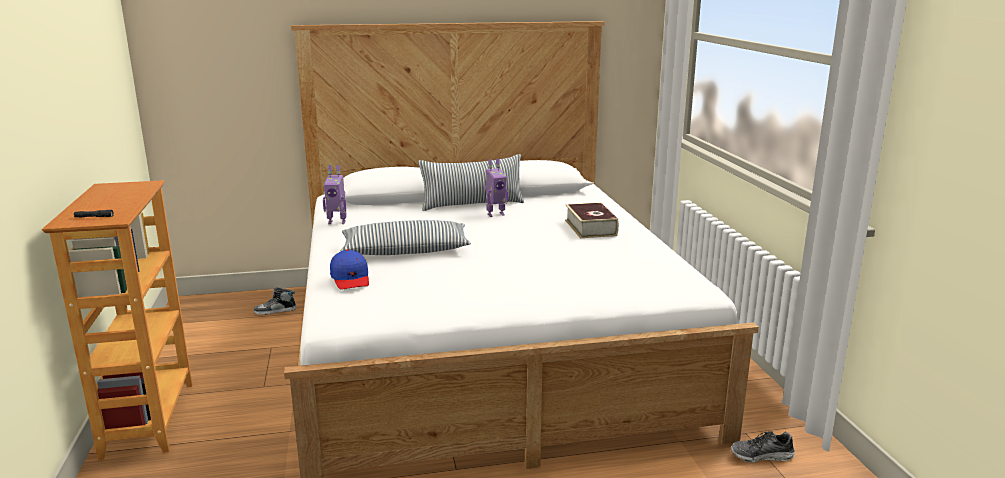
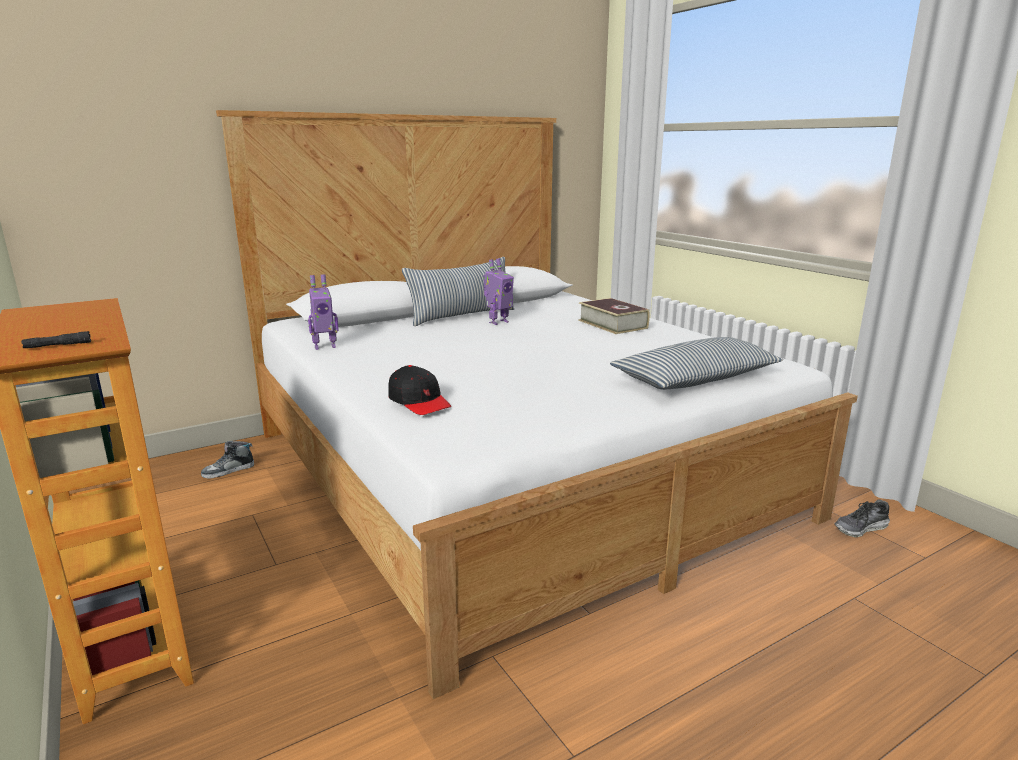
camera: 20 degrees left, 0 degrees up
blue cap [330,250,369,290] -> black cap [388,365,451,415]
pillow [341,220,471,255] -> pillow moved to [610,337,783,390]

